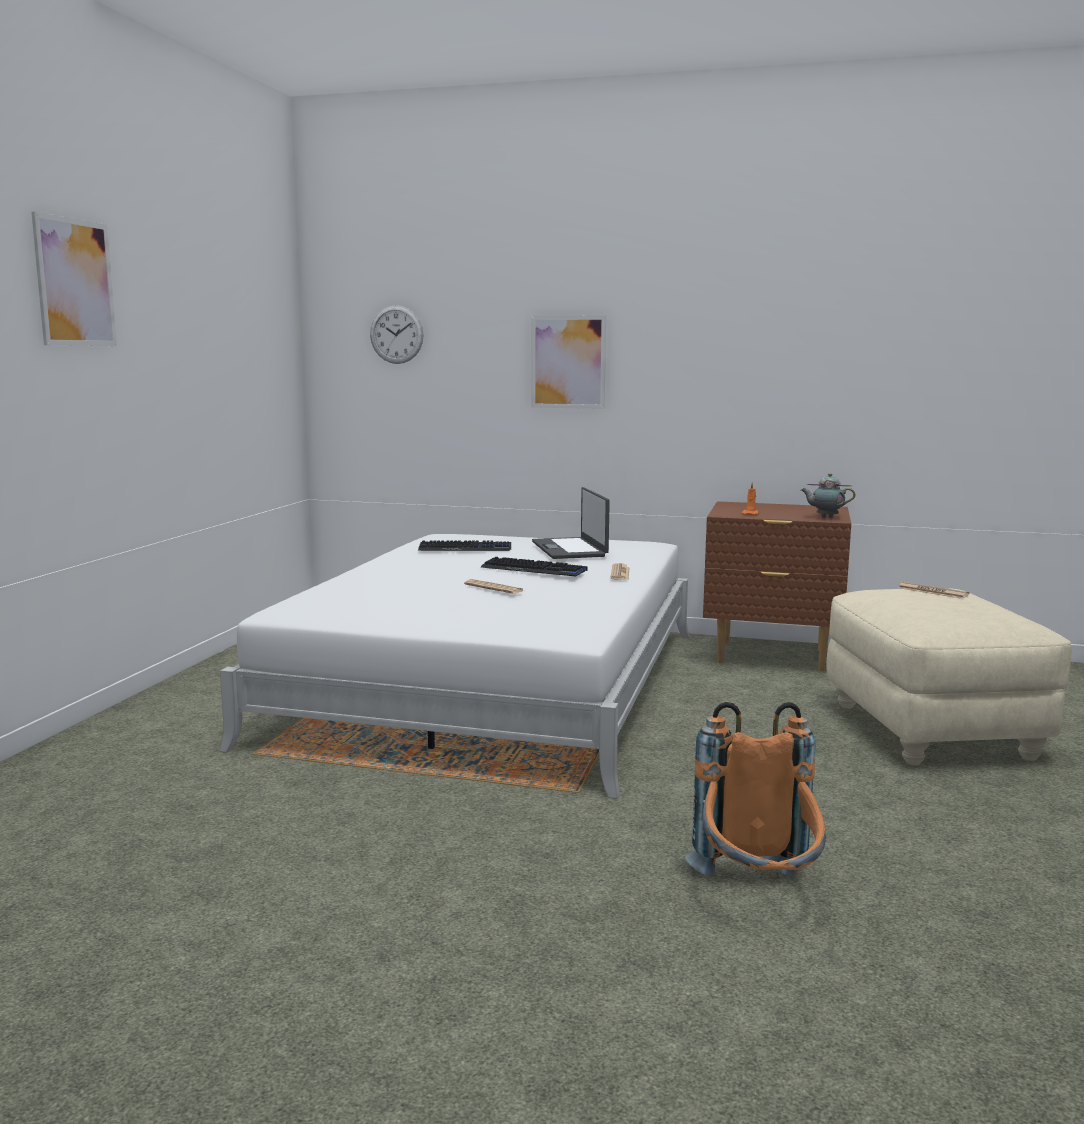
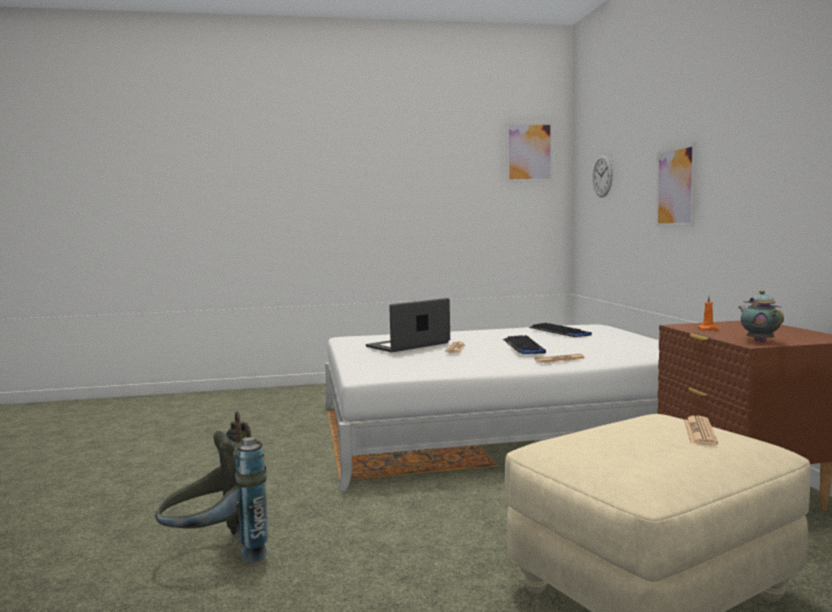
camera: 65 degrees right, 5 degrees down
picture [31,212,117,346] -> picture moved to [506,122,553,182]
laptop [532,487,610,559] -> laptop moved to [366,298,450,353]
orange backpack [685,702,826,877] -> grey backpack [155,411,268,562]

